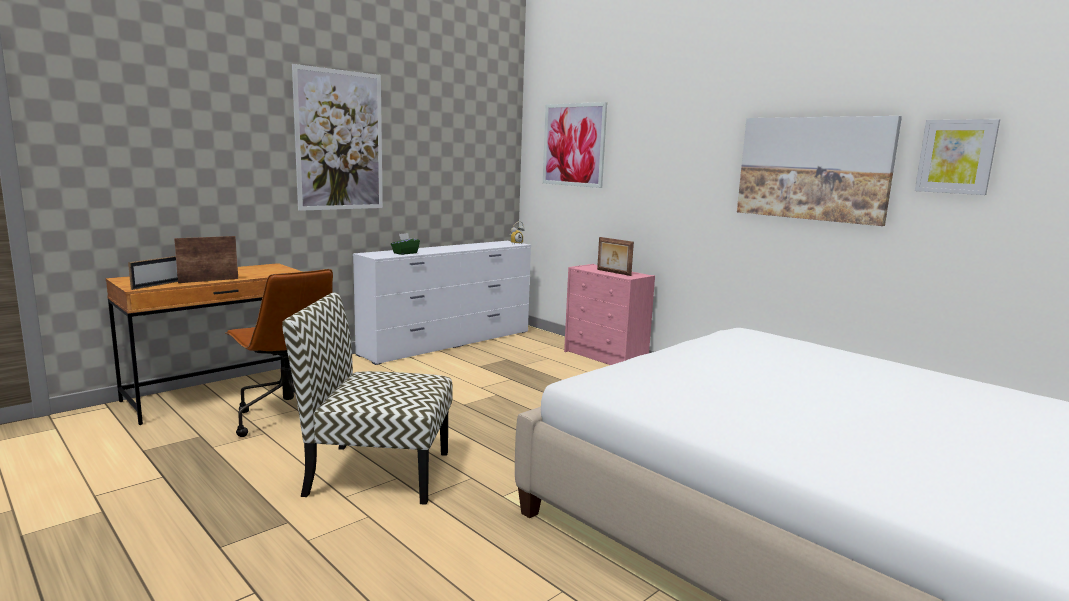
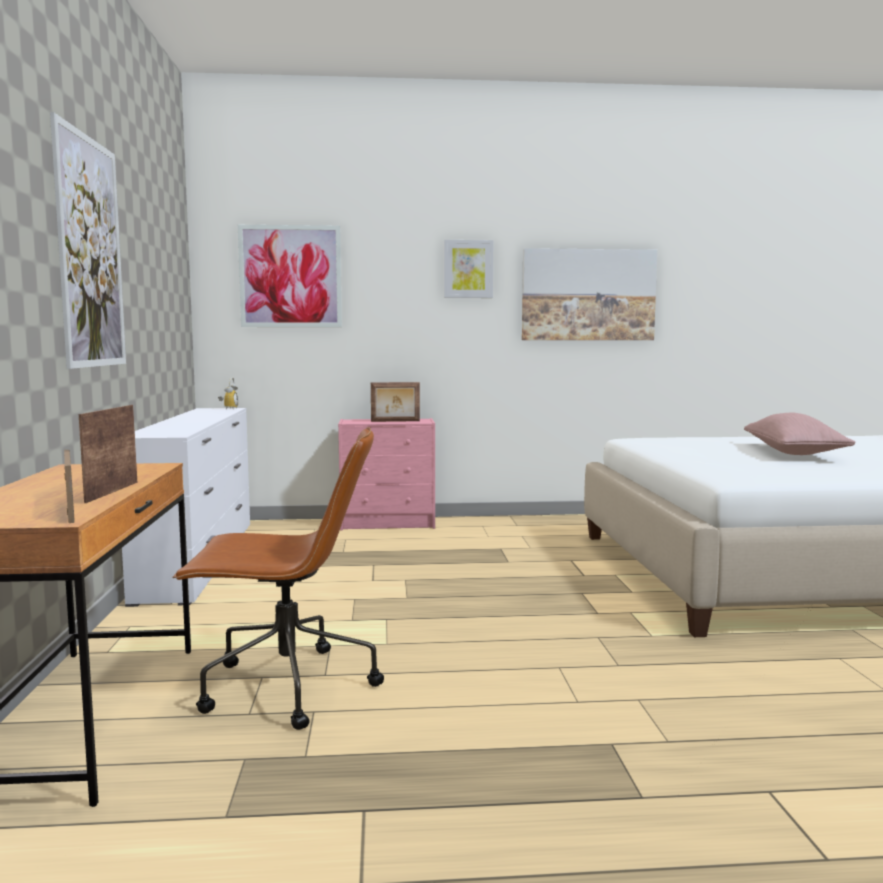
camera: 50 degrees left, 5 degrees down
chair [282,292,453,505] -> none
green tissue box [391,233,420,255] -> none
picture [915,119,1000,195] -> picture moved to [444,240,493,298]
none -> pink pillow [744,413,856,455]

